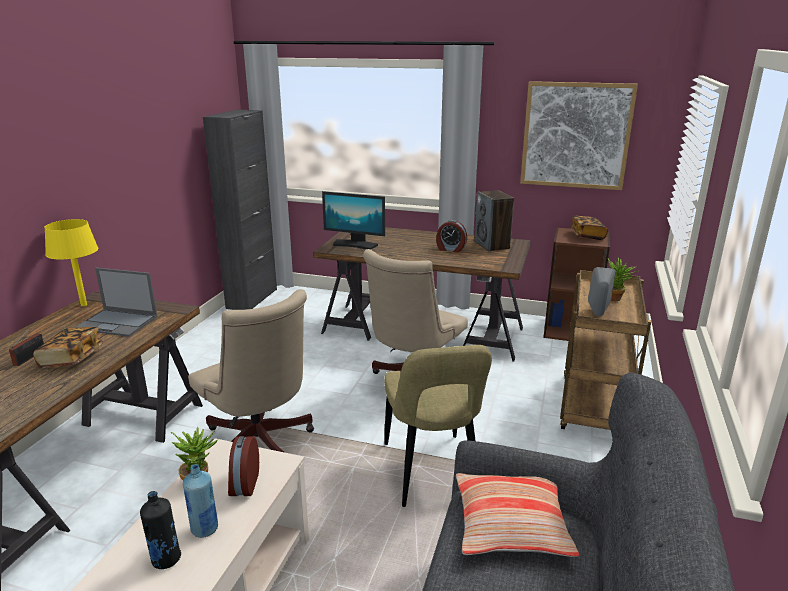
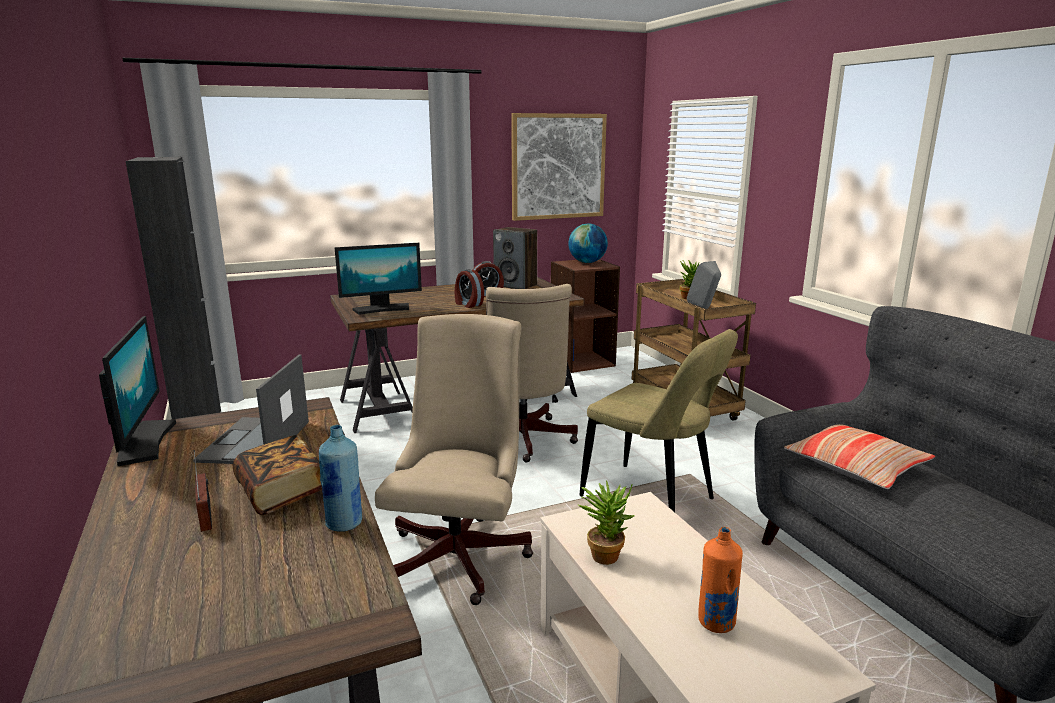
camera: 40 degrees left, 5 degrees down
yellow table lamp [44,219,98,306] -> monitor [99,316,176,466]
laptop [74,268,158,337] -> laptop turned 120 degrees clockwise [193,354,309,464]
black bottle [140,491,181,569] -> orange bottle [698,527,743,633]
blue bottle [183,464,218,538] -> blue bottle moved to [319,425,362,532]
beige office chair [188,289,314,453] -> beige office chair turned 90 degrees counterclockwise [375,314,533,605]
alarm clock [228,436,259,496] -> alarm clock moved to [455,269,484,308]
book [570,216,608,240] -> globe [568,224,608,263]

